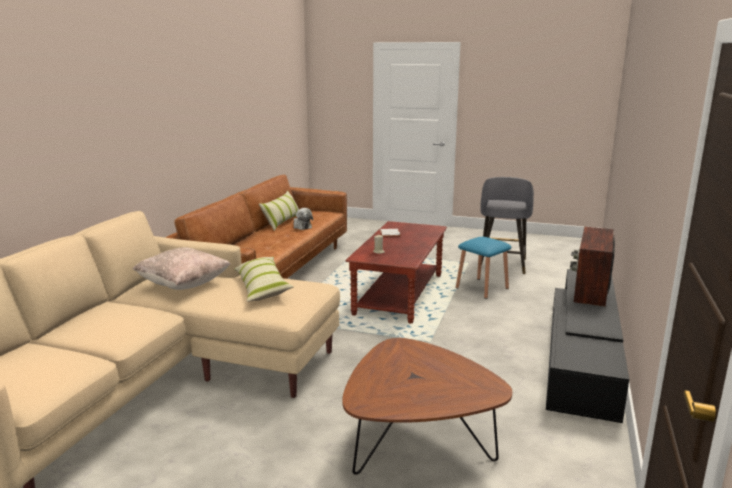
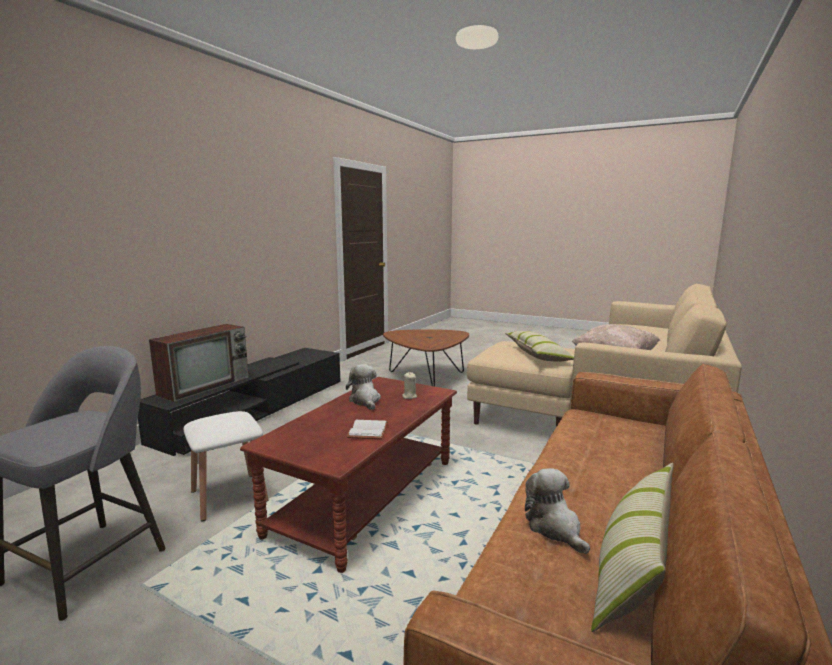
camera: 170 degrees left, 5 degrees down
blue stool [456,237,511,299] -> white stool [184,411,269,522]
none -> plush toy [346,364,381,410]

